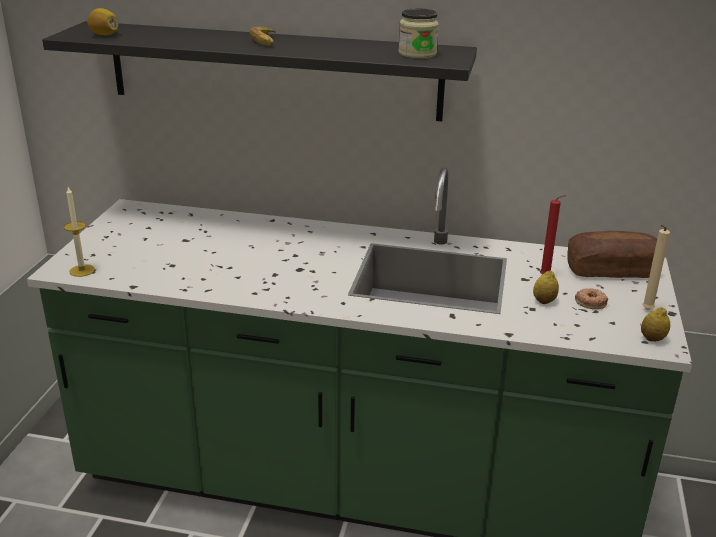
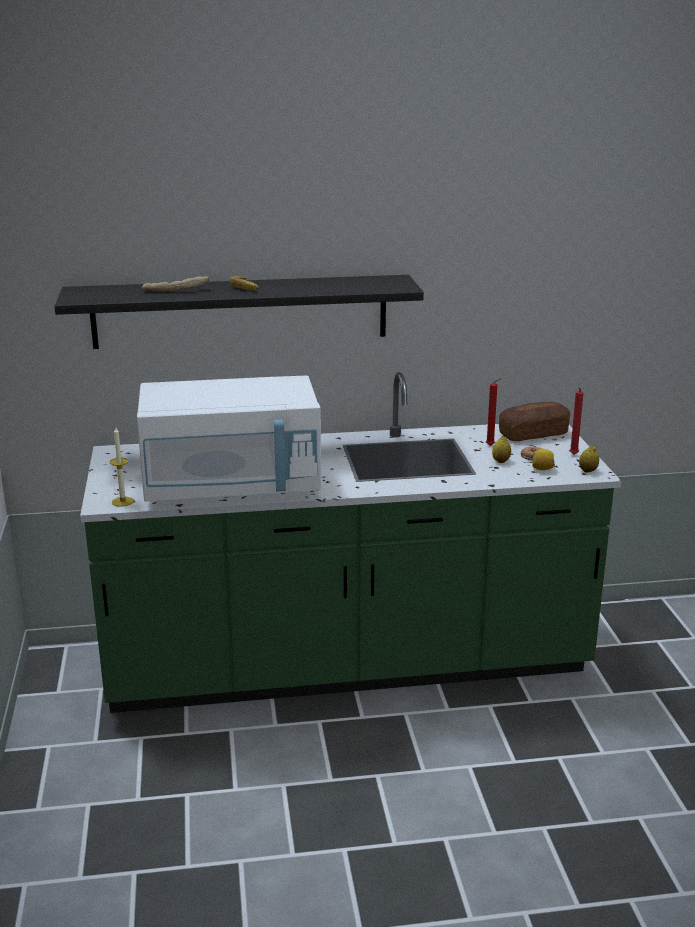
camera: 20 degrees left, 5 degrees down
lemon [88,8,118,35] -> lemon moved to [532,449,555,470]
jar [398,9,439,58] -> none
beige candle [642,225,670,310] -> red candle [570,387,583,455]
none -> white microwave [137,375,321,502]
none -> bread [142,276,209,292]

